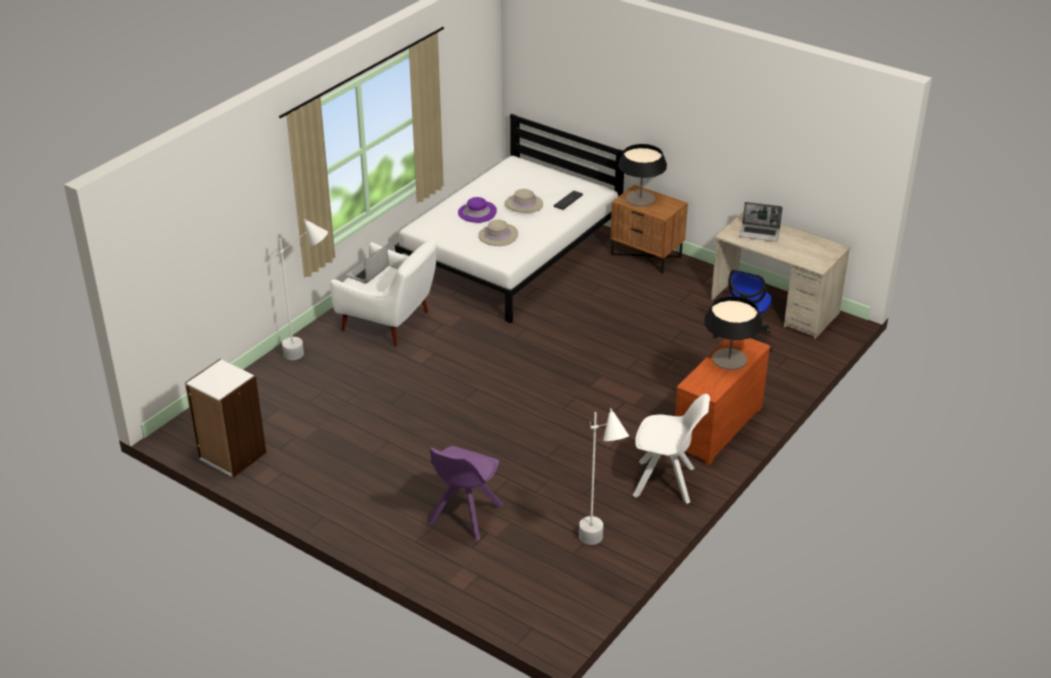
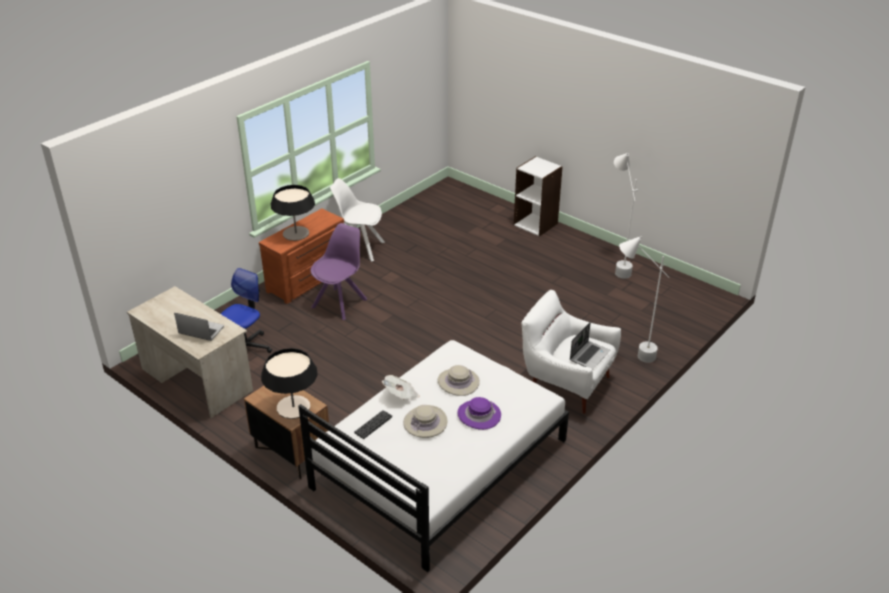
camera: 175 degrees left, 0 degrees up
white bookcase [185,359,266,478] -> white bookcase moved to [514,156,563,236]
purple chair [428,446,503,541] -> purple chair moved to [311,223,367,320]
white floor lamp [579,408,629,545] -> white floor lamp moved to [614,153,638,279]
none -> newspaper [382,375,420,400]

